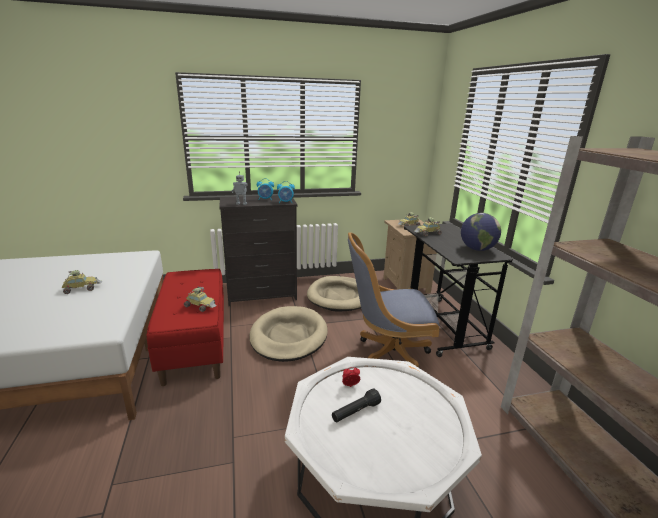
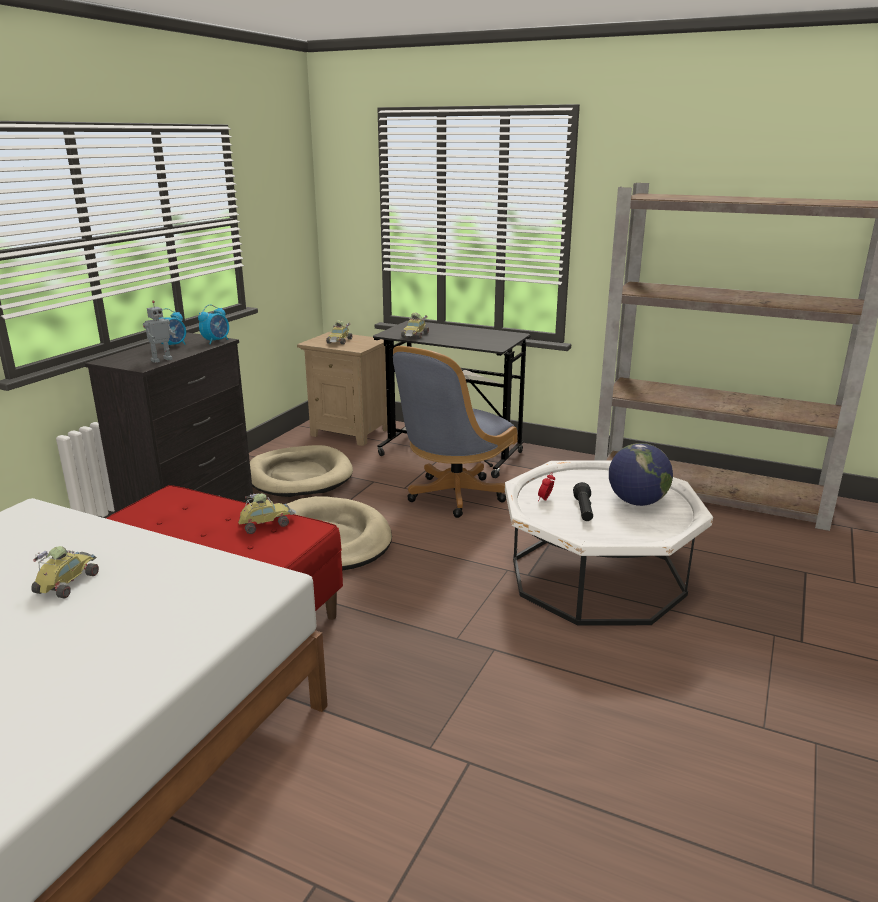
camera: 50 degrees left, 0 degrees up
globe [461,213,501,251] -> globe moved to [609,443,673,506]

